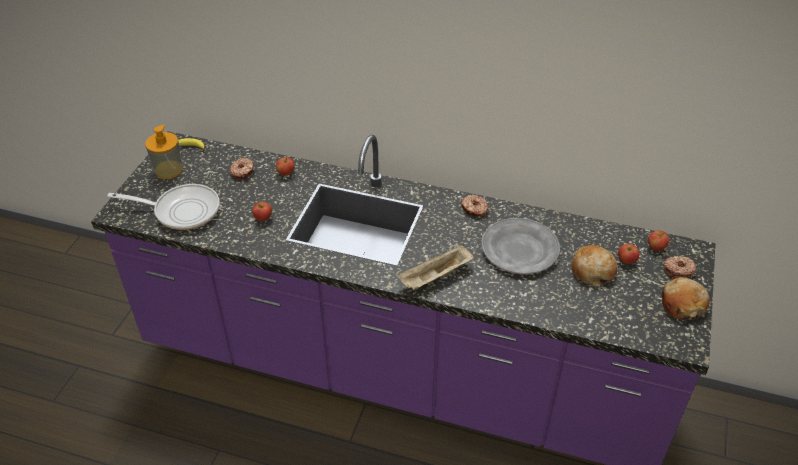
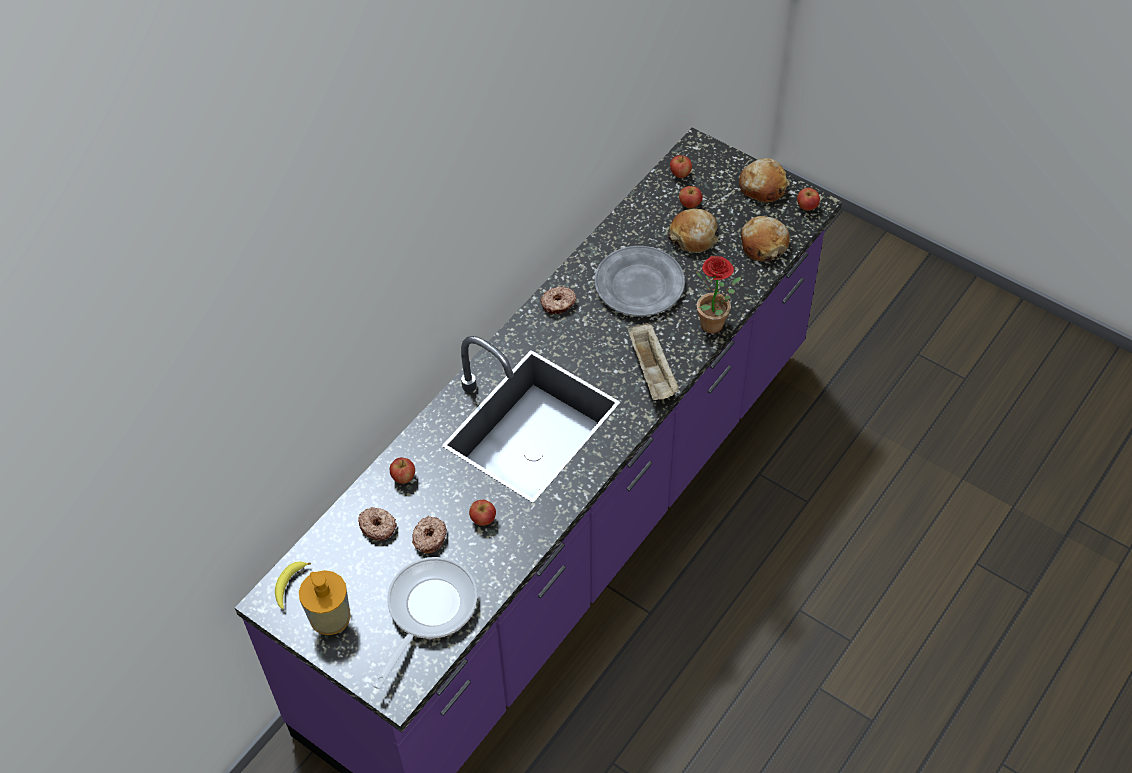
camera: 70 degrees left, 10 degrees up
donut [664,256,696,278] -> donut moved to [412,516,447,554]
none -> potted plant [696,256,741,334]
none -> bread [741,216,790,262]
none -> apple [797,188,820,211]

